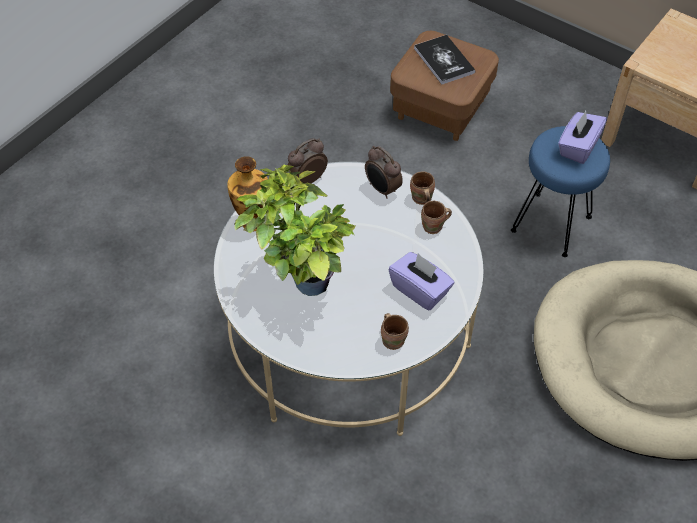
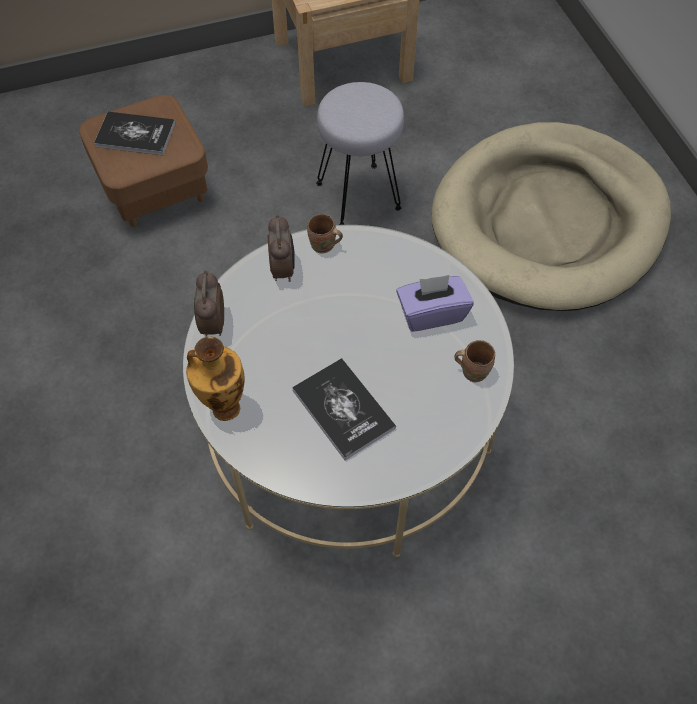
camera: 55 degrees left, 5 degrees up
potted plant [234,165,356,296] -> book [292,358,396,461]
alarm clock [365,146,403,199] -> alarm clock turned 90 degrees counterclockwise [268,214,295,282]
brown mug [421,201,452,234] -> none
blue stool [511,126,610,257] -> grey stool [316,82,404,225]
purple tissue box [558,111,607,164] -> none

